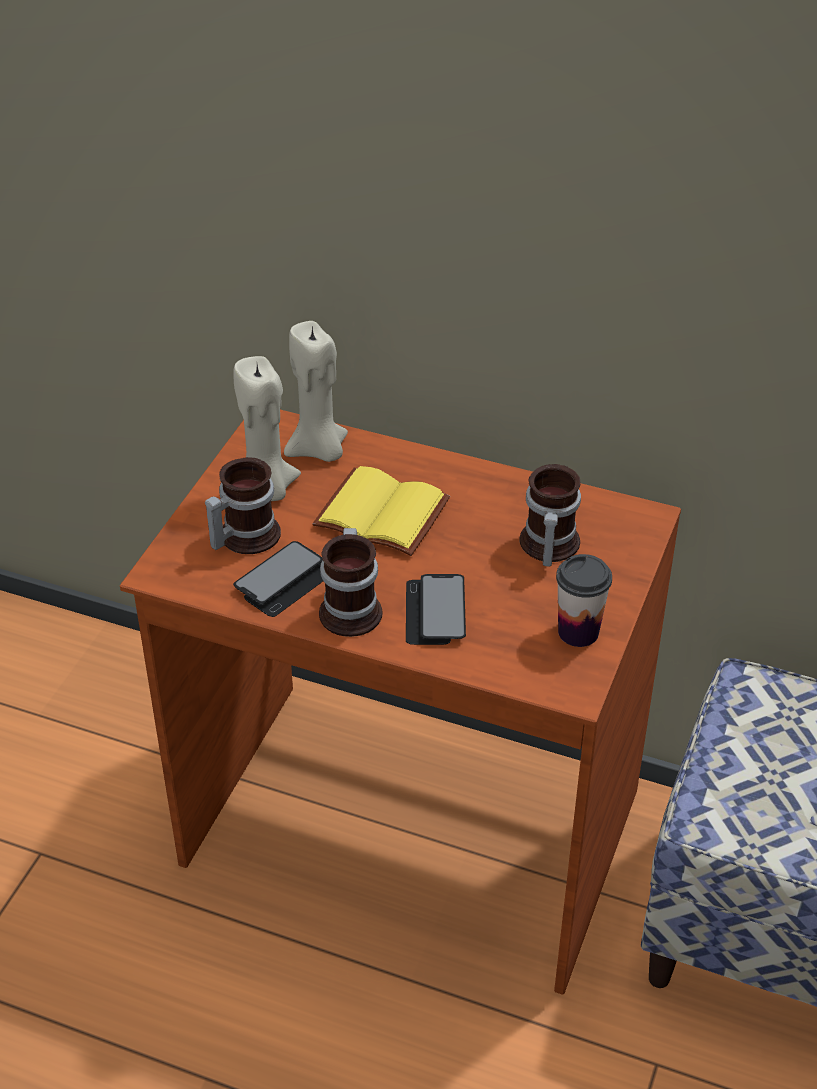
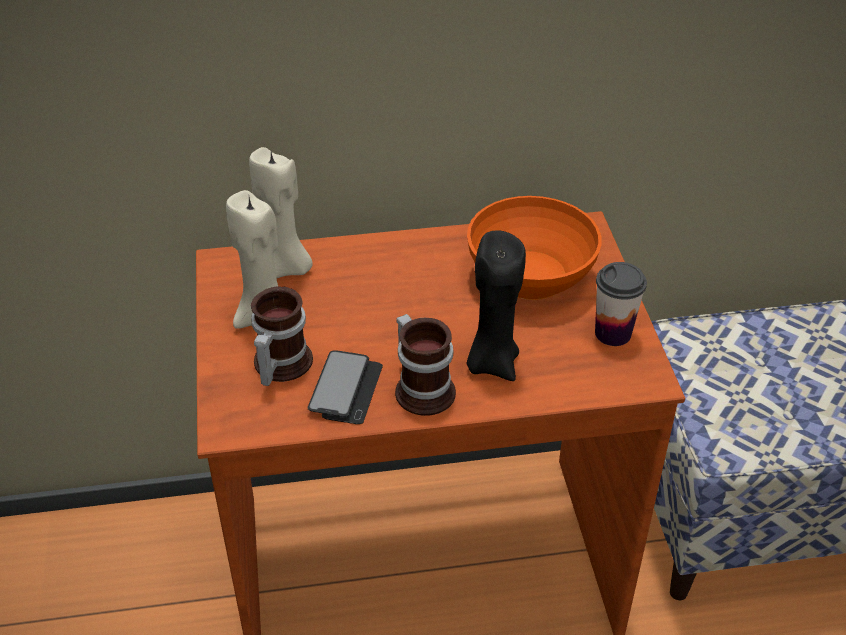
camera: 30 degrees left, 0 degrees up
yellow book [312,466,450,556] -> none
phone [406,574,466,645] -> black candle [467,230,526,381]
mug [520,464,581,566] -> orange bowl [467,196,602,300]

